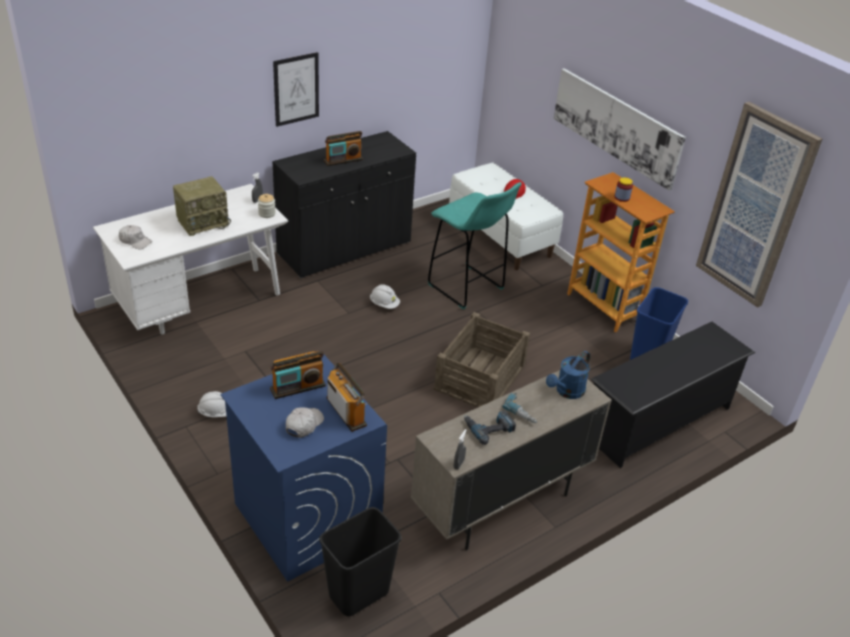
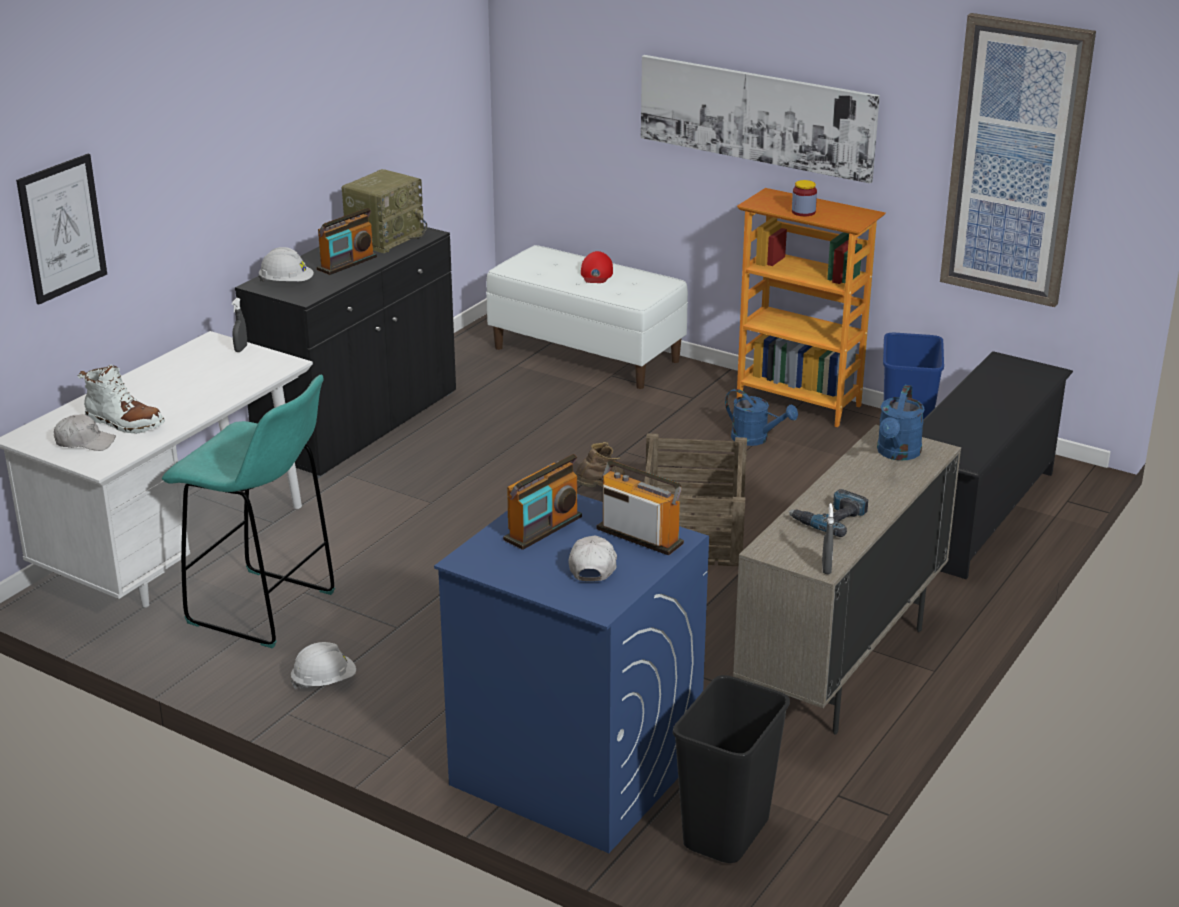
camera: 20 degrees left, 10 degrees down
radio [173,176,231,236] -> radio moved to [341,169,427,253]
jar [258,194,276,218] -> none
picture [273,52,319,127] -> picture moved to [16,154,107,305]
white hard hat [370,284,400,309] -> white hard hat moved to [258,247,314,282]
turquoise stool [428,182,521,310] -> turquoise stool moved to [162,374,335,648]
power drill [502,393,537,423] -> none
none -> white boot [78,364,165,434]
none -> brown boot [575,442,625,487]
none -> blue watering can [725,389,798,446]

